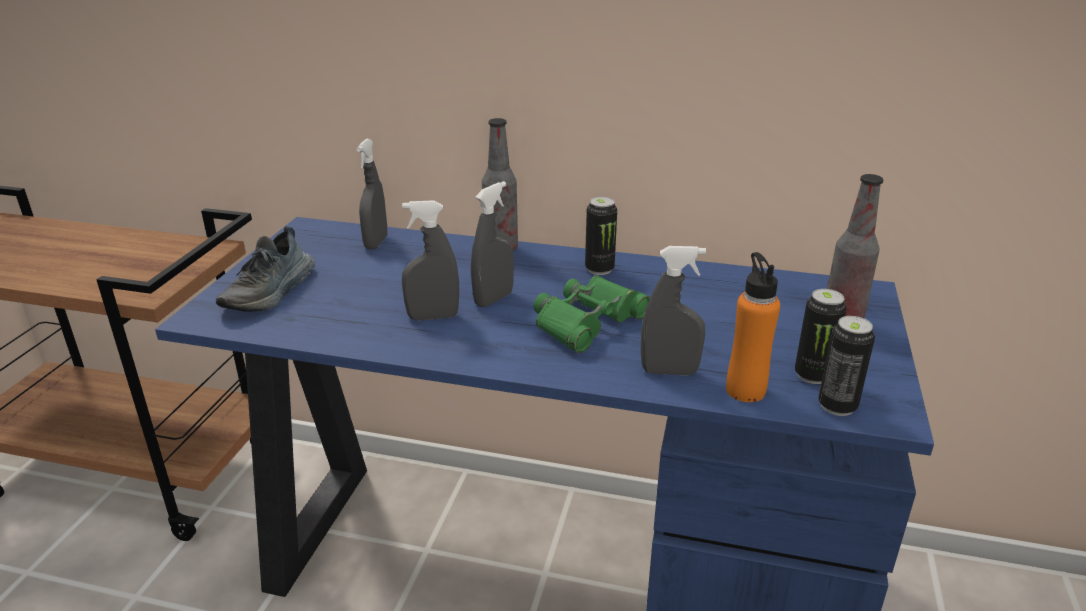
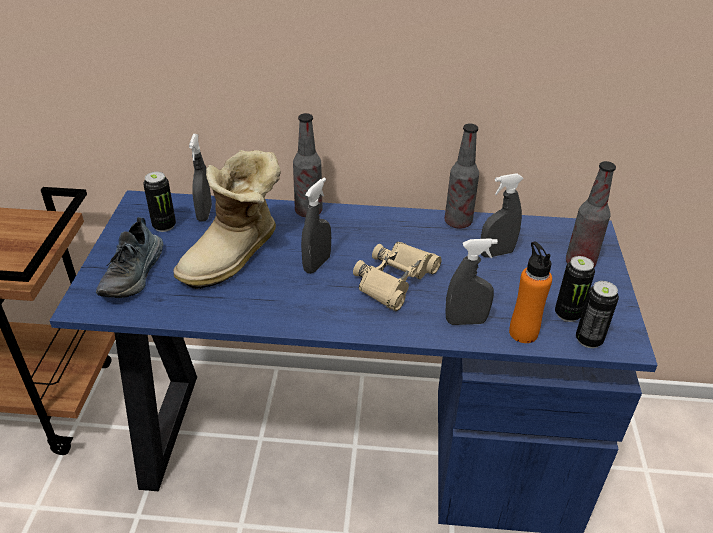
camera: 10 degrees left, 10 degrees up
grey spray bottle [402,200,459,320] -> grey spray bottle moved to [481,173,524,258]
green binoculars [534,275,650,353] -> beige binoculars [353,242,442,311]
can [585,197,617,275] -> can moved to [143,172,176,232]
none -> boot [173,150,281,289]
none -> bottle [445,124,479,229]

